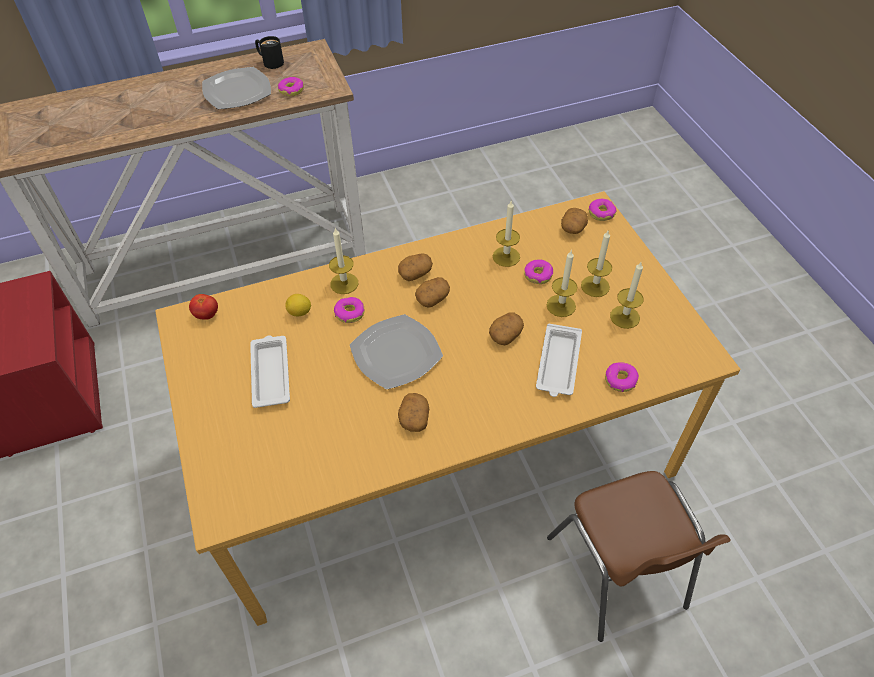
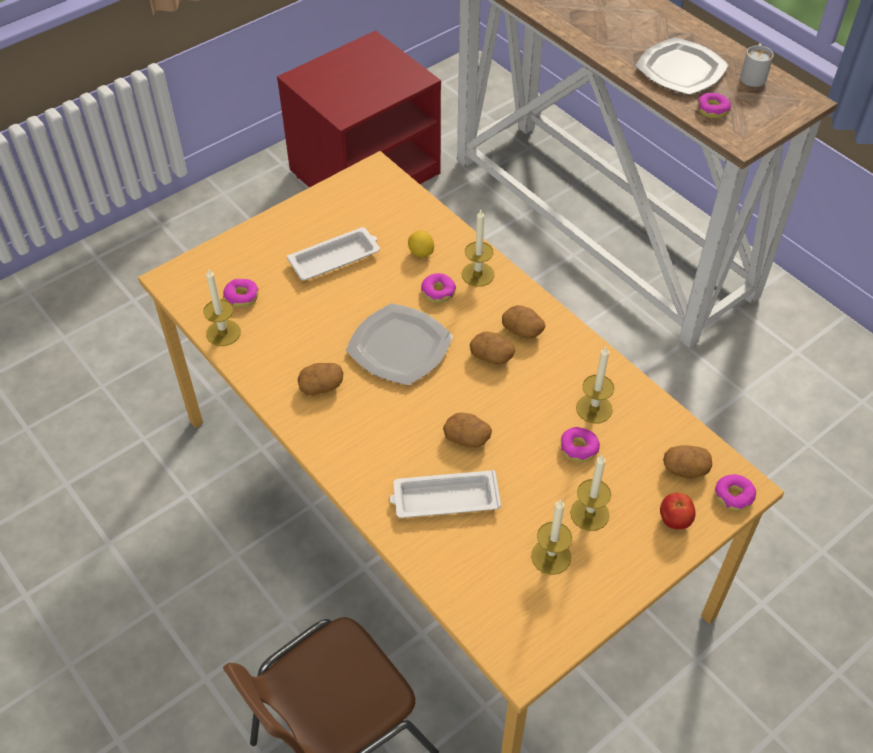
camera: 70 degrees right, 0 degrees up
tomato [189,294,218,320] -> tomato moved to [660,493,696,529]
black mug [255,36,284,69] -> white mug [740,43,774,87]
candle [547,251,578,317] -> candle moved to [203,268,241,346]
donut [605,362,639,392] -> donut moved to [223,279,259,308]

